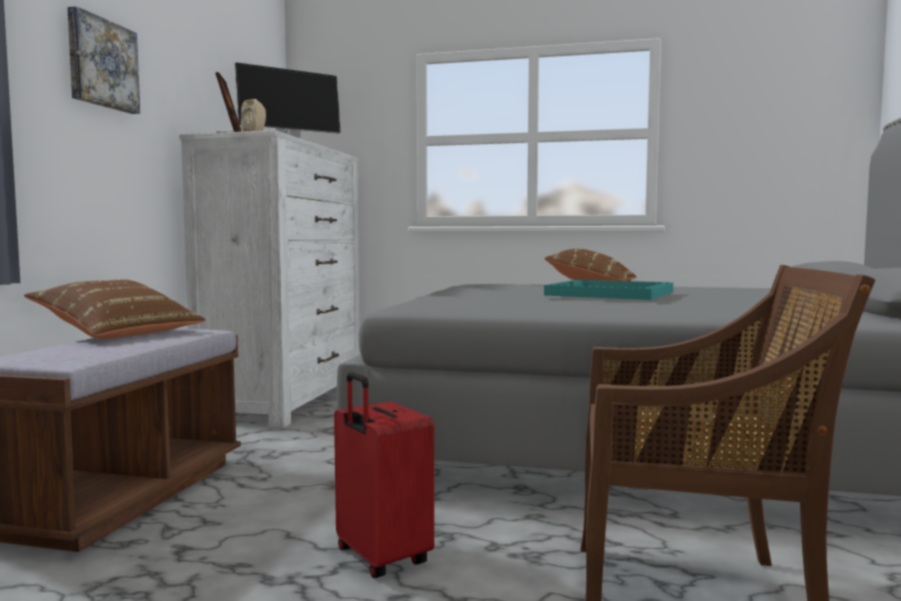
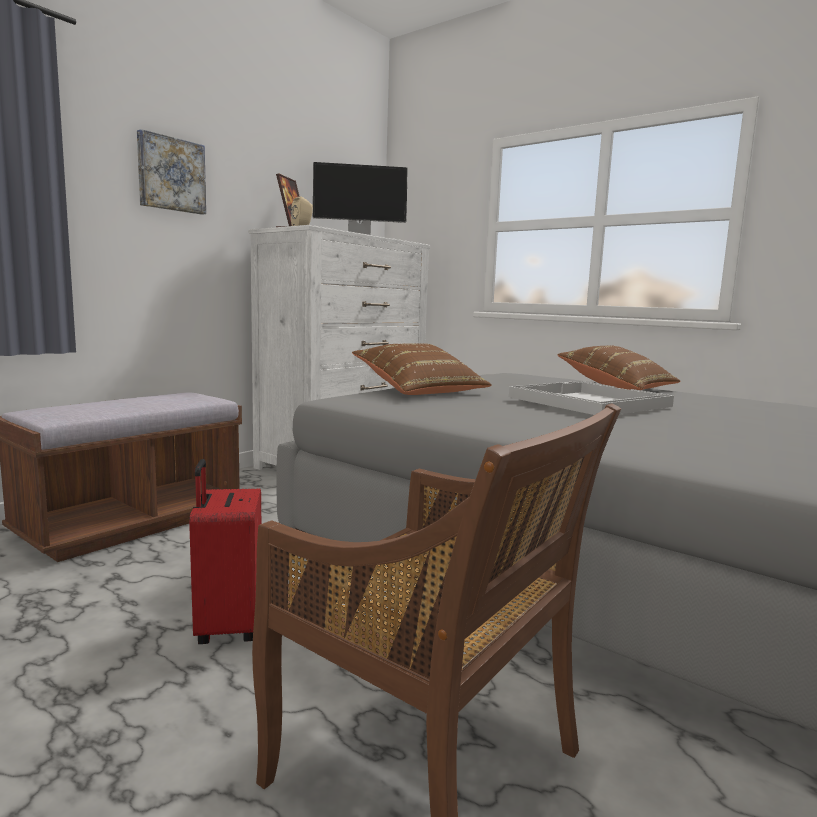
camera: 25 degrees right, 5 degrees up
brown pillow [24,280,206,339] -> brown pillow moved to [352,343,492,395]
turquoise tray [544,280,673,300] -> white tray [509,381,674,415]

